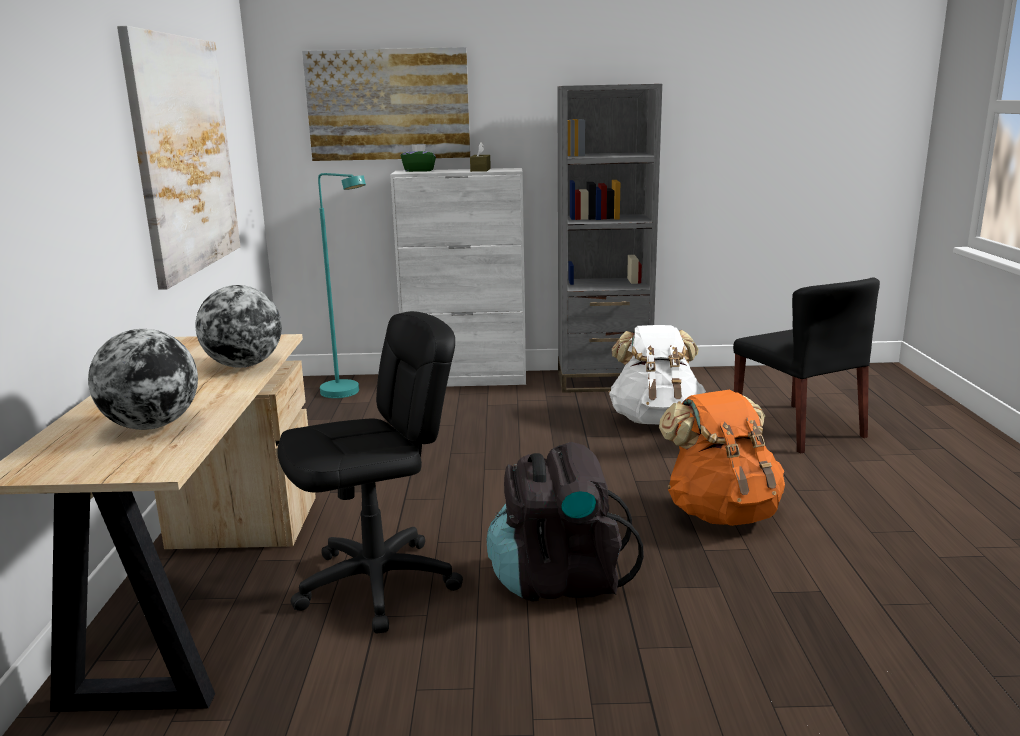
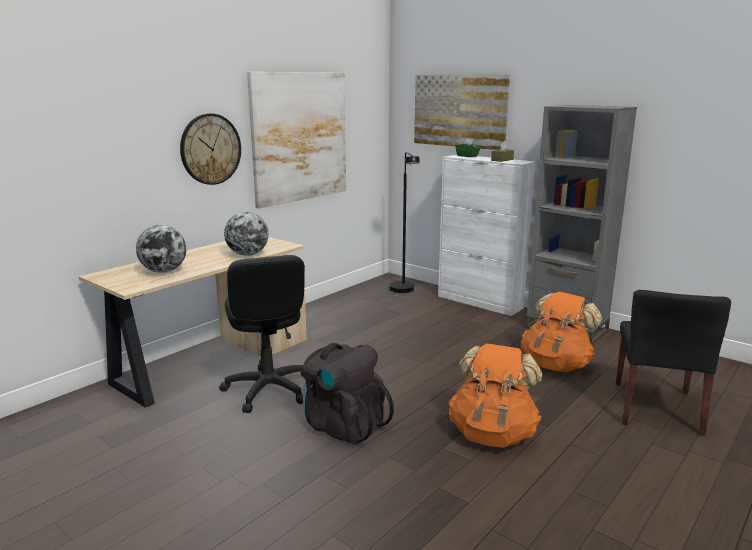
camera: 40 degrees right, 0 degrees up
black office chair [277,311,463,634] -> black office chair turned 60 degrees clockwise [219,255,305,413]
turquoise floor lamp [318,173,366,398] -> black floor lamp [390,152,420,293]
white backpack [608,325,706,424] -> orange backpack [521,292,602,372]
none -> wall clock [180,114,241,185]

